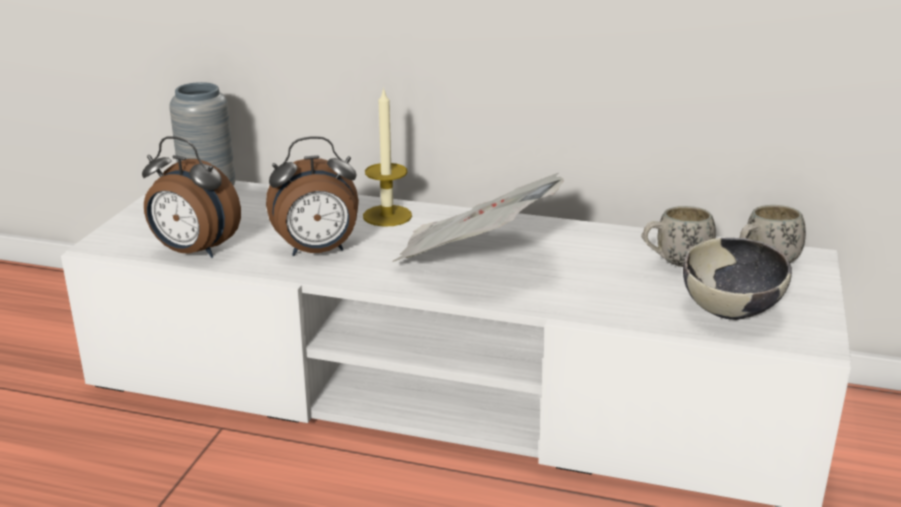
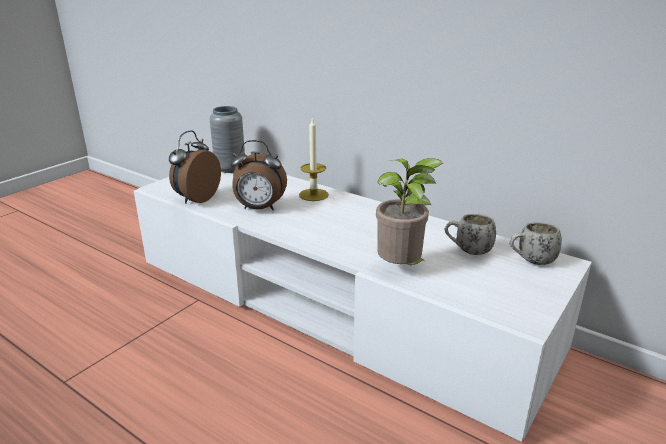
camera: 20 degrees right, 0 degrees up
alarm clock [142,136,241,258] -> alarm clock turned 75 degrees clockwise [169,130,221,204]
newspaper [393,173,564,262] -> none
bowl [683,238,792,320] -> none
none -> potted plant [376,158,443,265]

